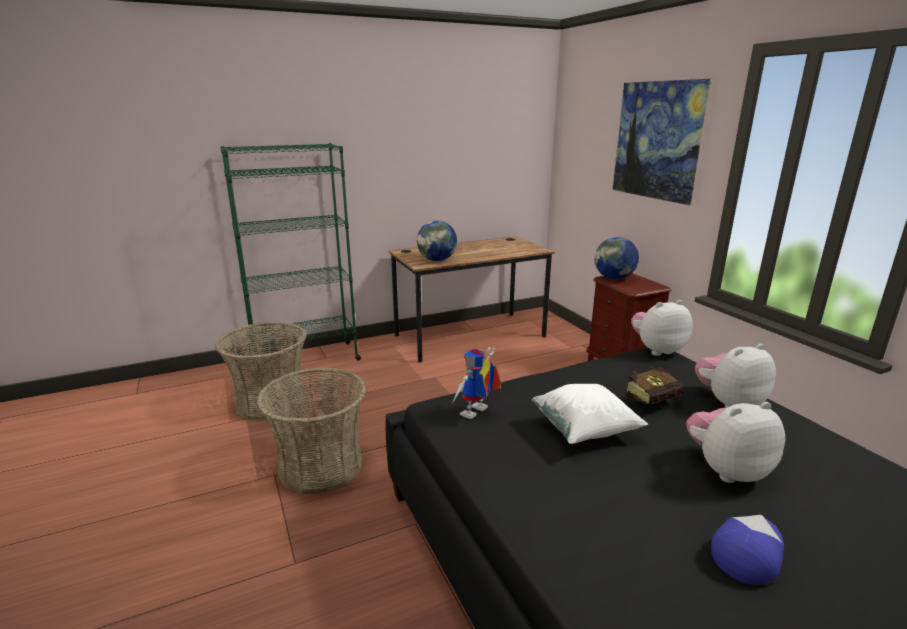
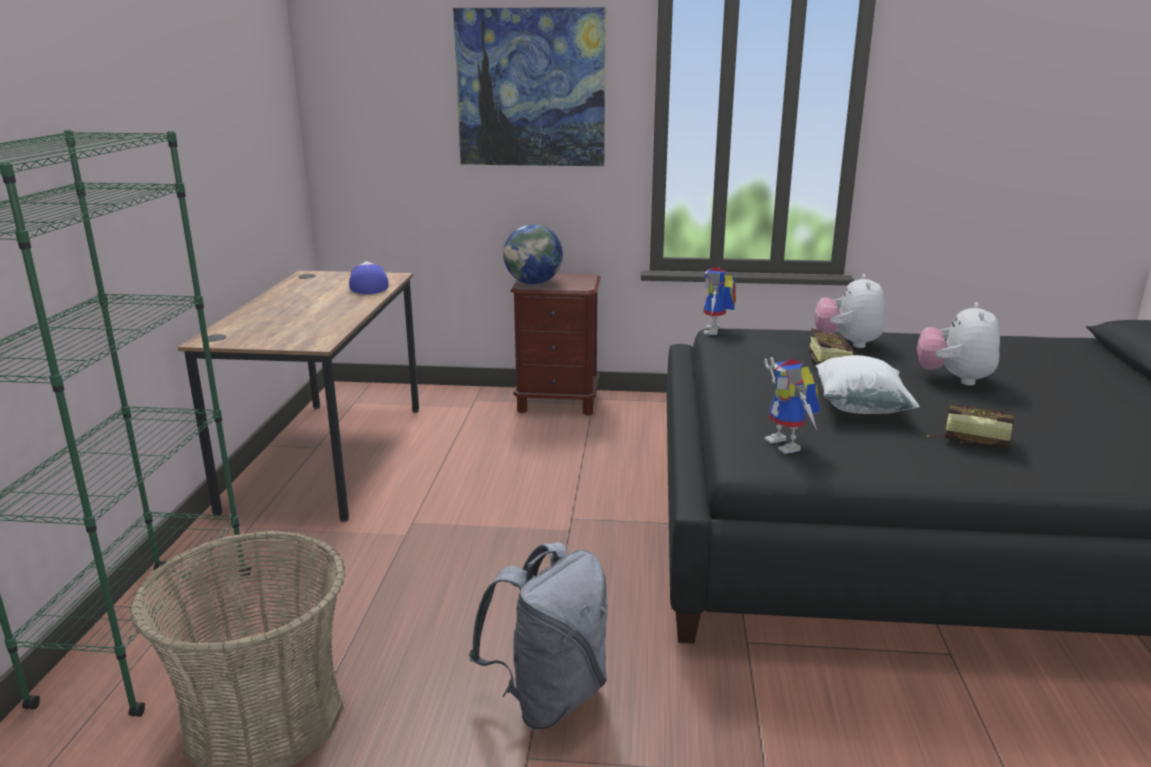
camera: 60 degrees left, 0 degrees up
basket [257,368,367,494] -> grey backpack [469,542,608,729]
globe [417,221,457,261] -> none
plush toy [631,300,693,356] -> toy robot [703,267,736,335]
cap [711,515,784,585] -> cap moved to [349,261,389,294]
none -> book [927,404,1014,449]

